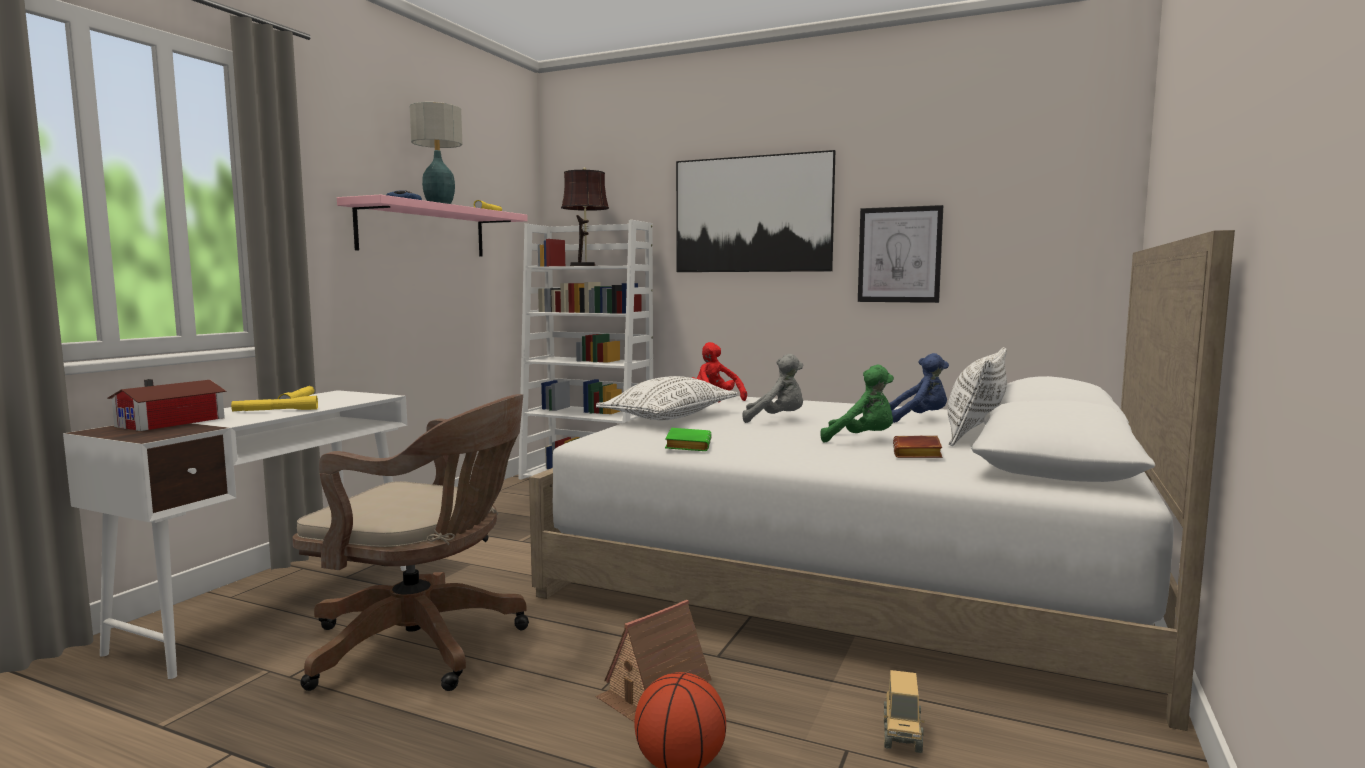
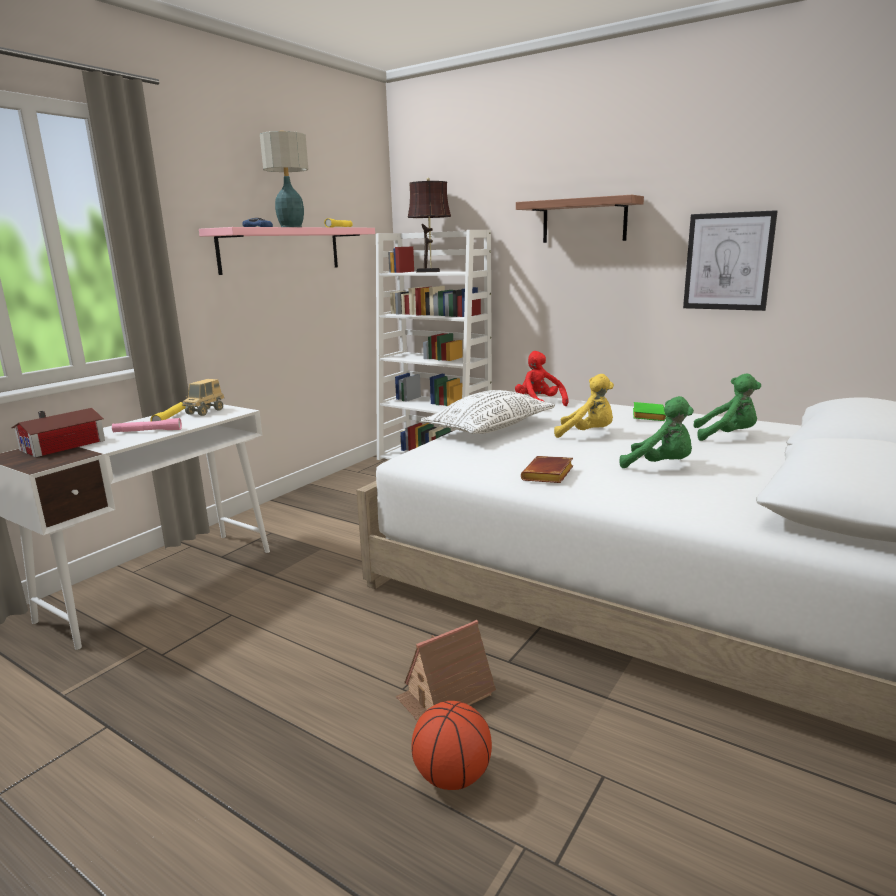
camera: 10 degrees right, 10 degrees up
yellow flashlight [231,396,318,412] -> pink flashlight [112,418,182,432]
brown office chair [293,394,529,691] -> none
green book [665,428,712,451] -> green book moved to [633,402,666,421]
picture [676,150,835,272] -> shelf [516,195,644,243]
grey plush toy [742,354,804,423] -> yellow plush toy [554,374,614,438]
toy truck [884,670,925,753] -> toy truck moved to [182,379,224,416]
blue plush toy [889,353,949,423] -> green plush toy [693,373,761,441]
brown book [893,435,942,458] -> brown book moved to [521,456,573,483]
white pillow [948,347,1007,446] -> none

